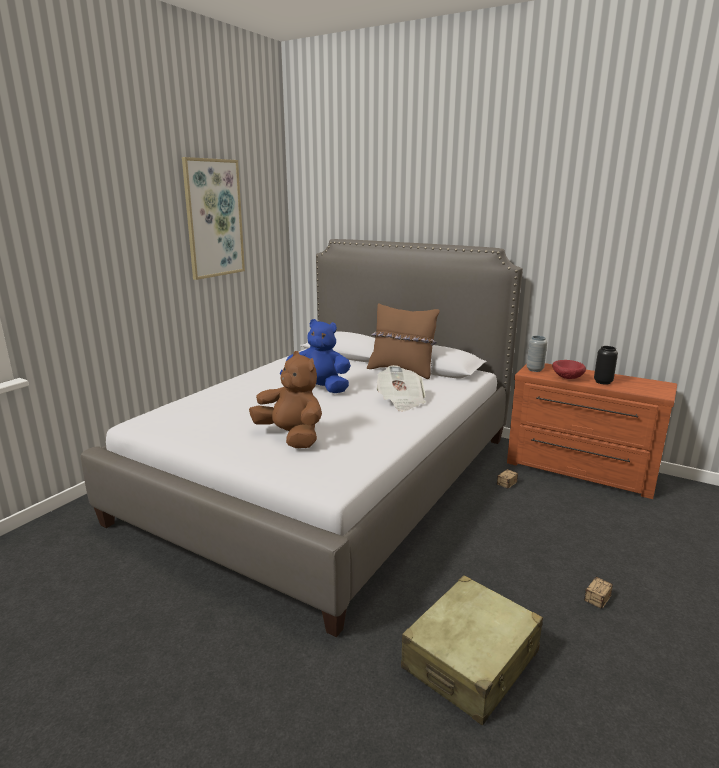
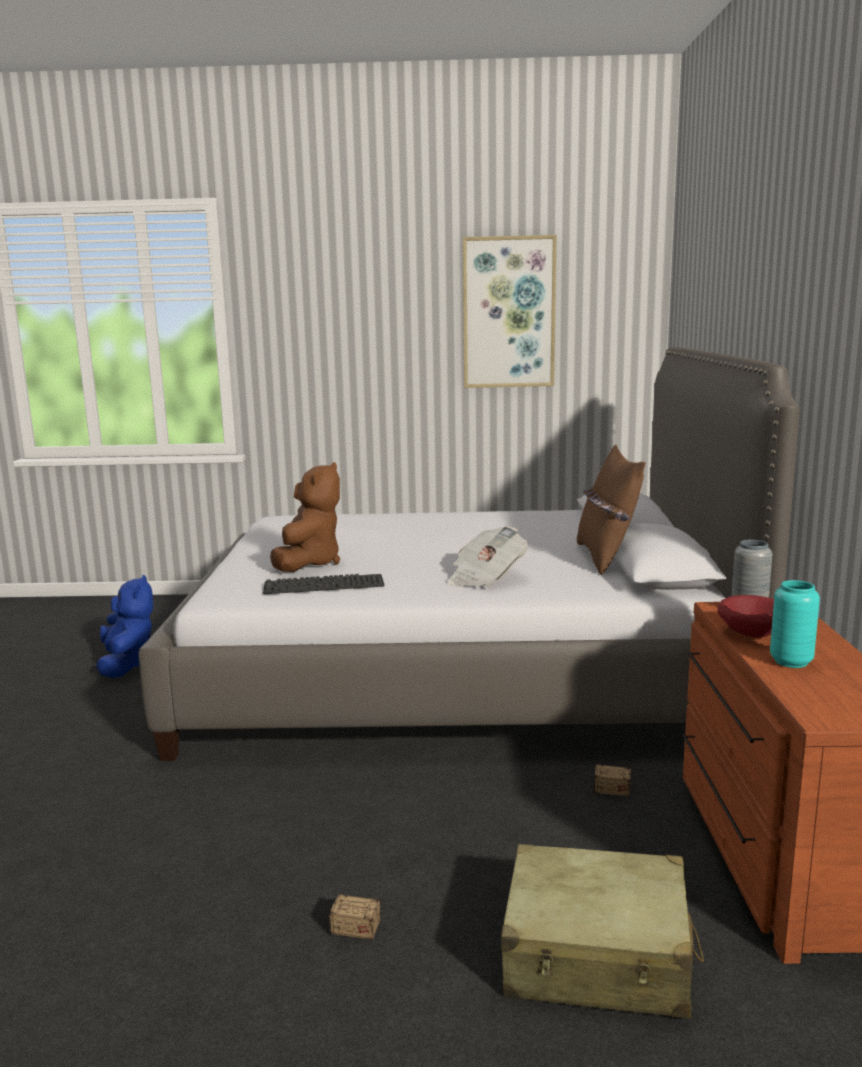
camera: 60 degrees right, 5 degrees down
blue plush toy [280,319,351,393] -> blue plush toy moved to [96,575,153,678]
beige suitcase [401,575,543,725] -> beige suitcase moved to [501,844,704,1019]
black vase [594,346,618,385] -> turquoise vase [770,580,820,668]
none -> keyboard [263,574,385,594]

